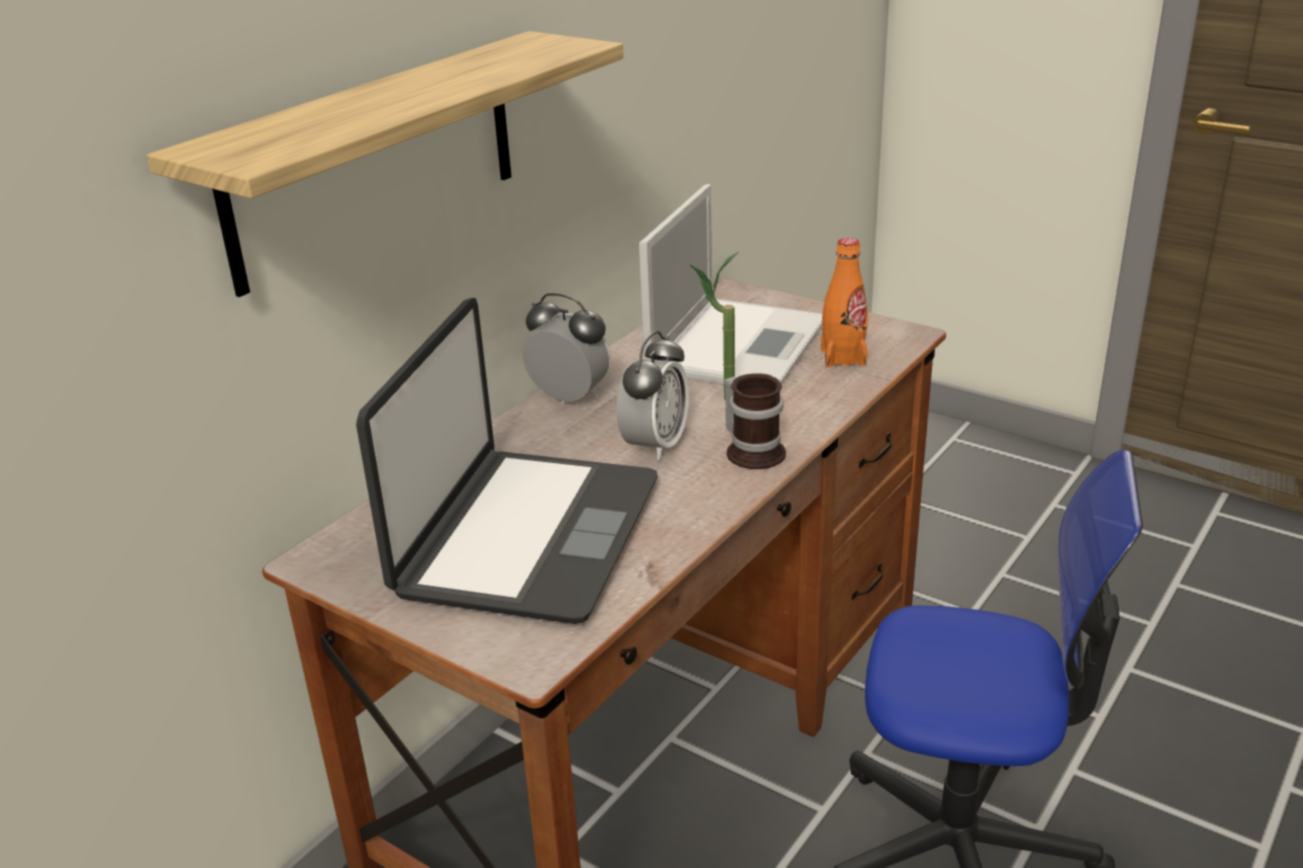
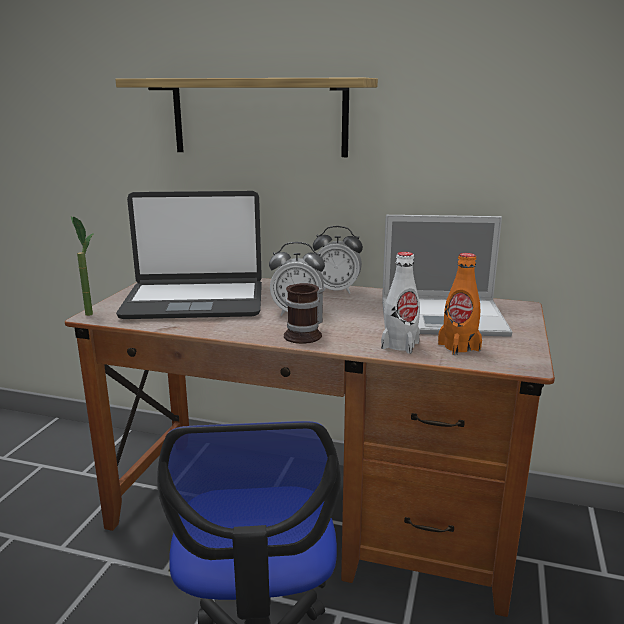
camera: 70 degrees right, 10 degrees down
alarm clock [523,293,611,403] -> alarm clock turned 90 degrees clockwise [313,226,363,294]
potted plant [689,252,738,399] -> potted plant moved to [71,216,94,316]
none -> white bottle [381,252,420,354]

